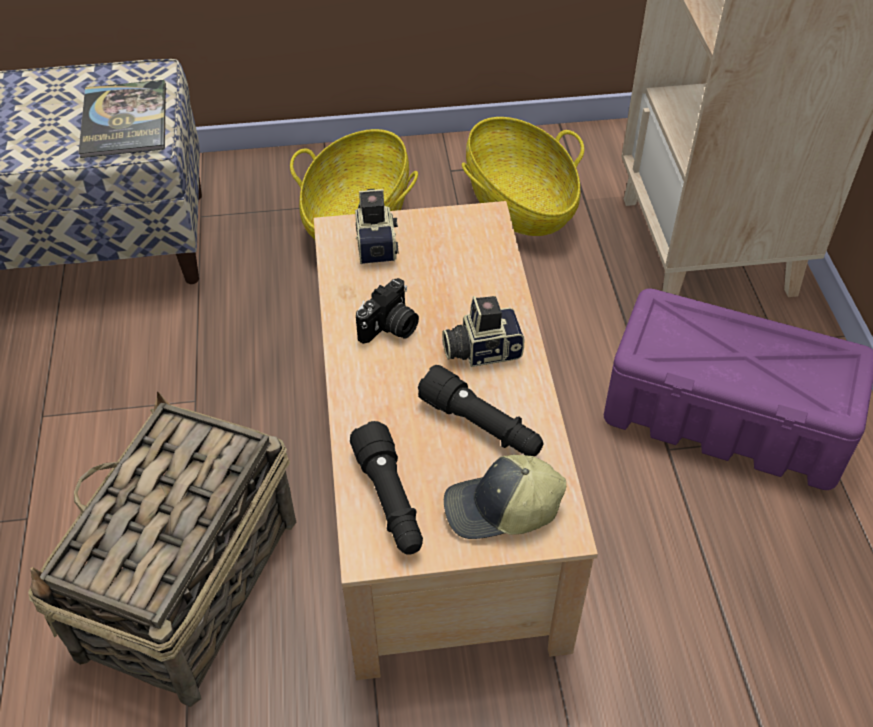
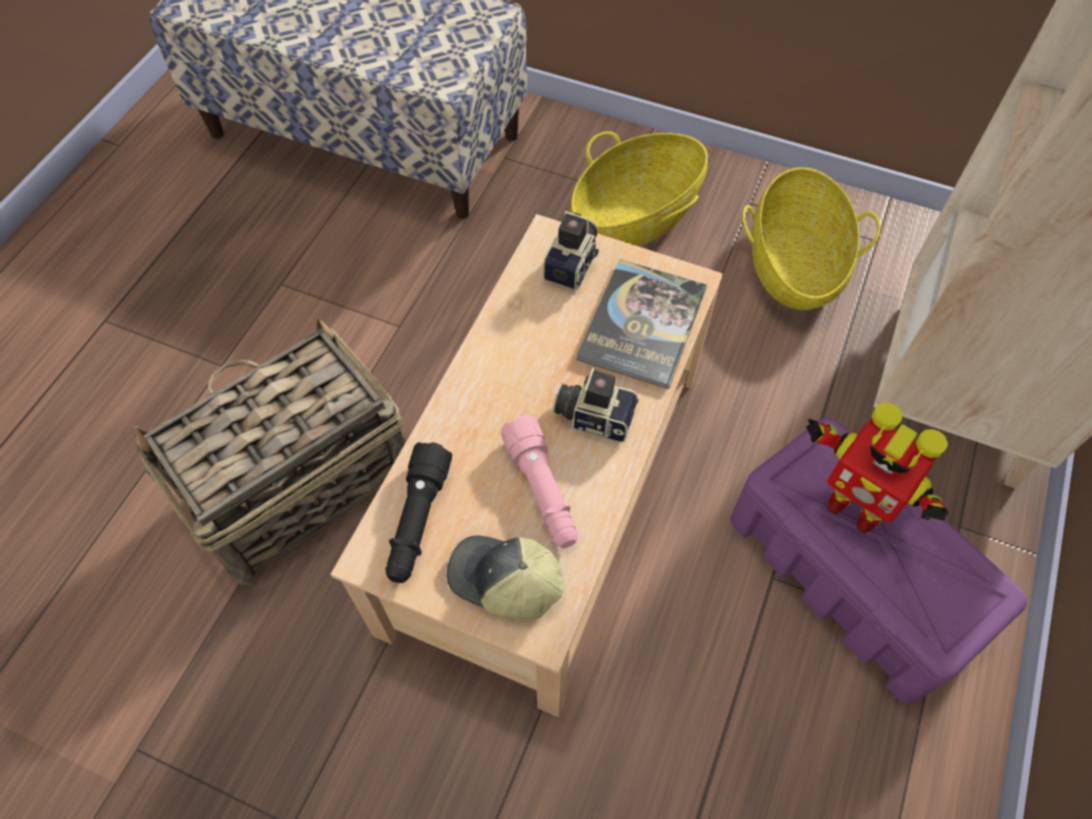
camera: 30 degrees right, 10 degrees up
book [78,80,166,158] -> book moved to [576,259,707,389]
camera [356,278,419,344] -> none
black flashlight [418,365,543,456] -> pink flashlight [501,415,577,548]
none -> toy robot [806,402,948,533]

